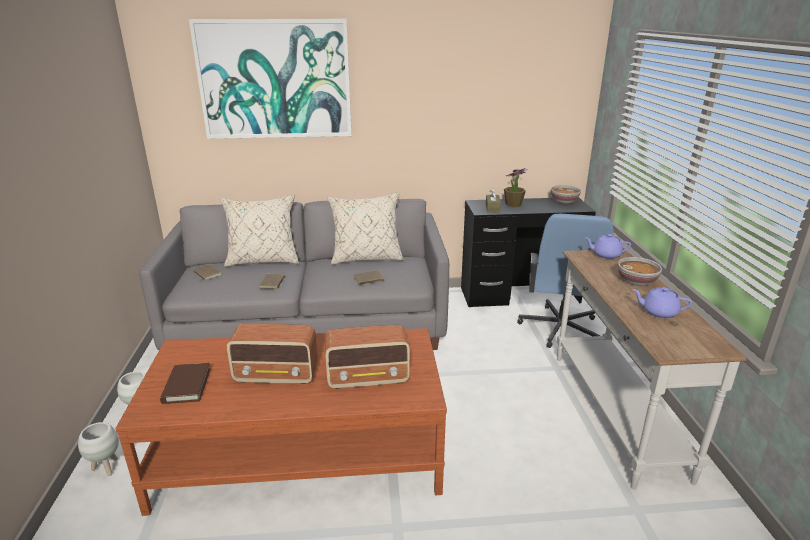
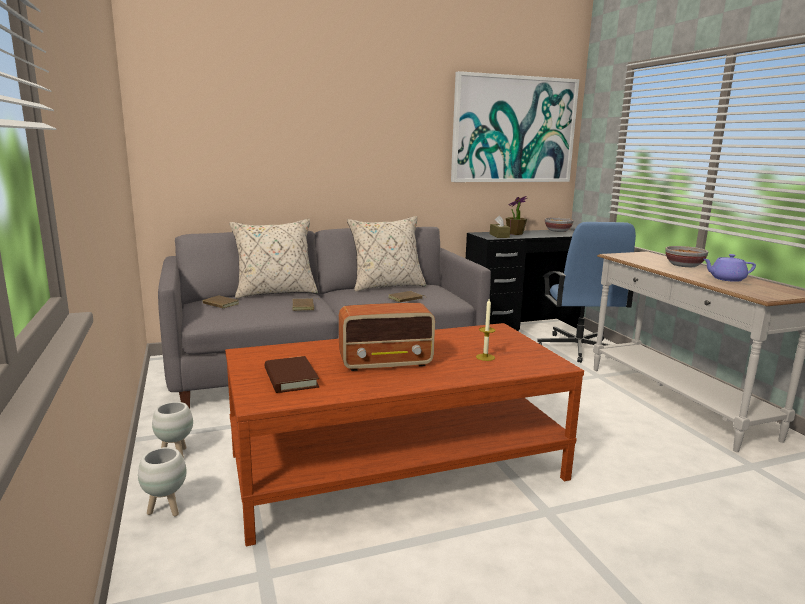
camera: 15 degrees left, 10 degrees down
picture [189,19,352,139] -> picture moved to [451,71,579,182]
radio [325,325,410,389] -> candle [476,299,495,361]
purple teapot [584,234,631,259] -> none

